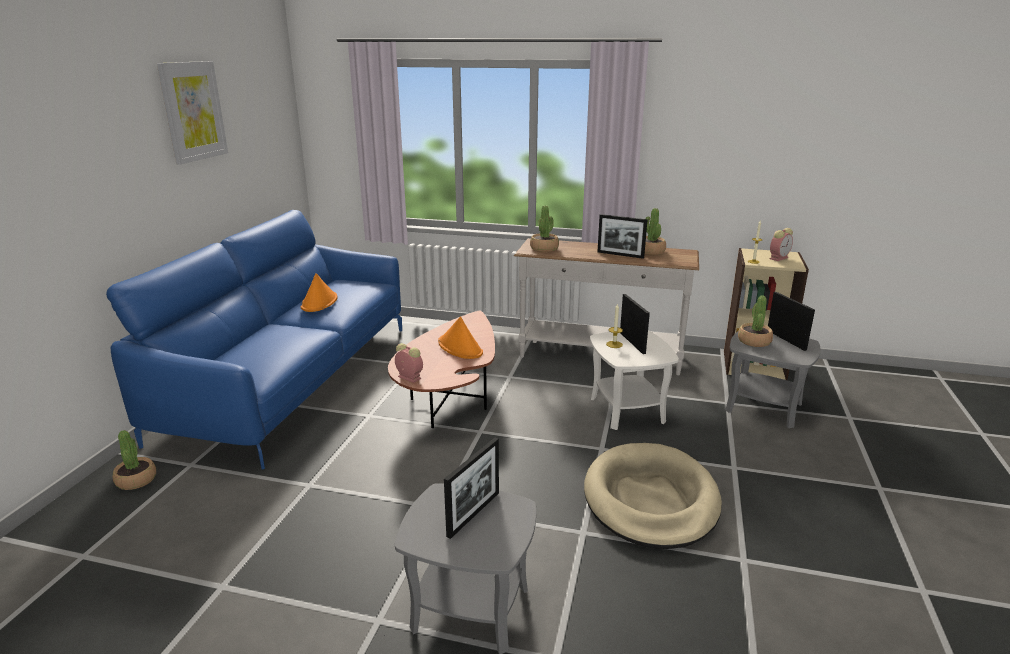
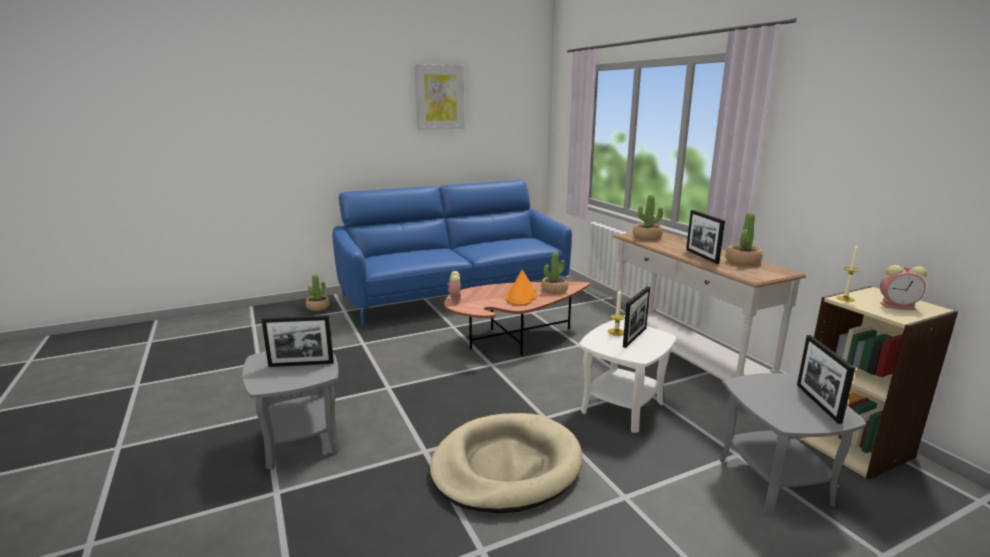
camera: 50 degrees right, 5 degrees down
orange hat [300,273,337,312] -> none
potted plant [738,295,773,347] -> potted plant moved to [541,252,568,294]
picture frame [768,292,815,351] -> picture frame turned 150 degrees clockwise [797,335,855,424]

